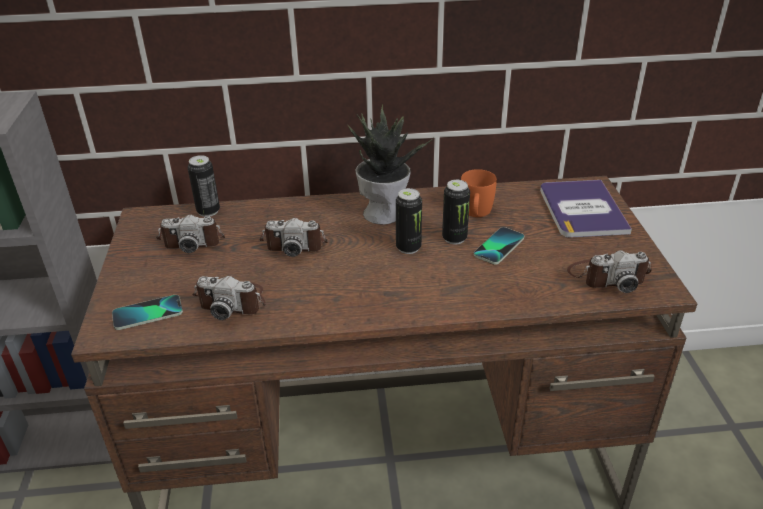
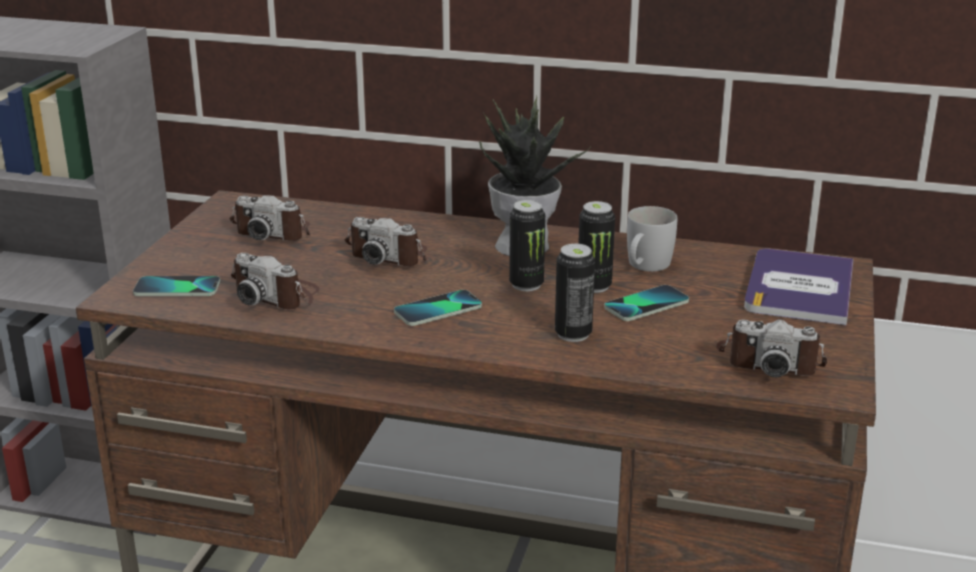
camera: 20 degrees right, 10 degrees down
can [188,155,220,217] -> can moved to [555,244,595,342]
orange mug [461,169,497,217] -> white mug [627,206,677,272]
none -> phone [394,290,482,326]

